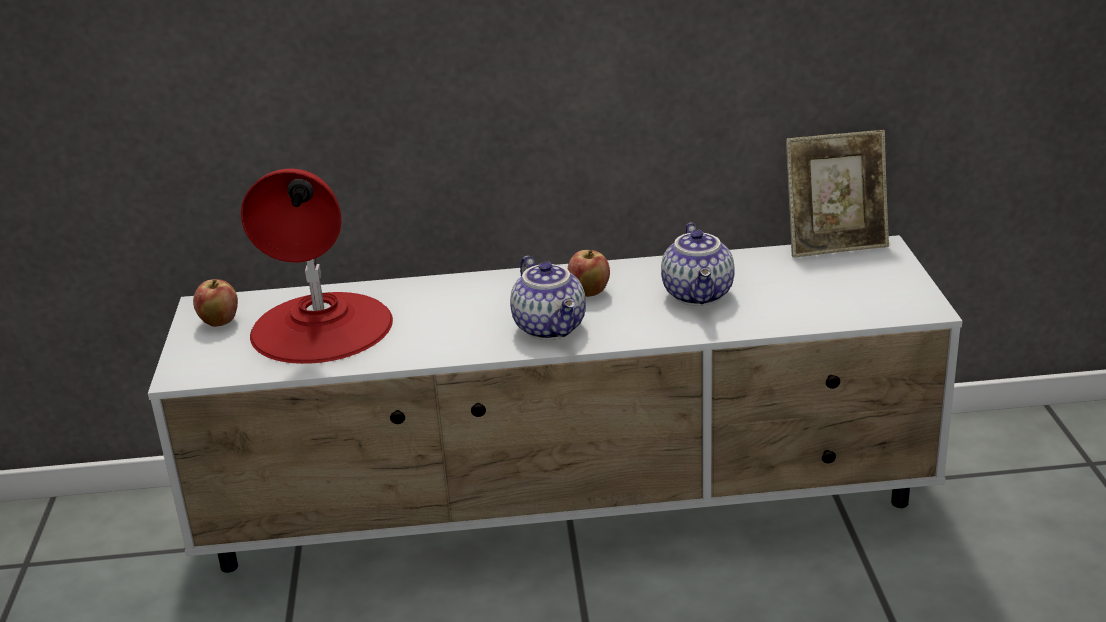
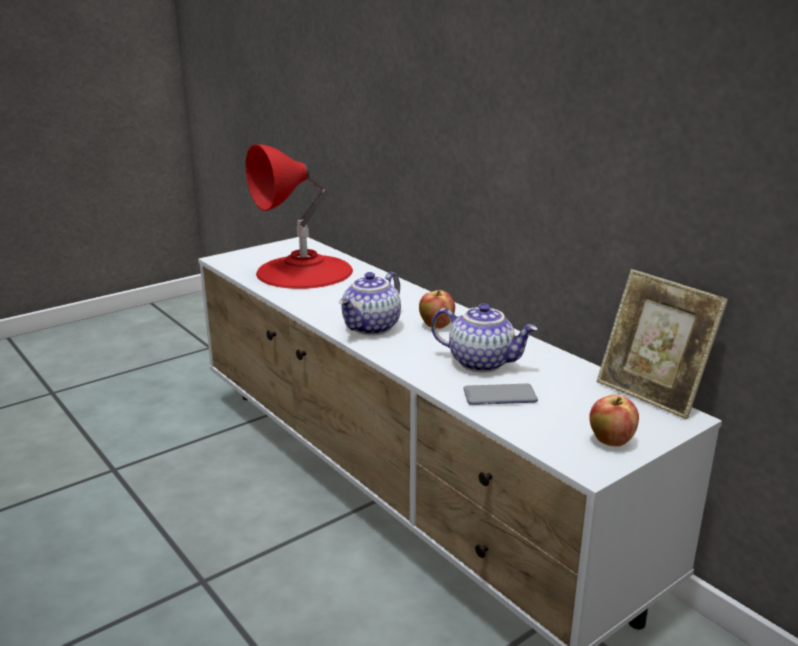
camera: 55 degrees right, 5 degrees down
apple [193,279,238,327] -> apple moved to [589,394,639,447]
teapot [661,223,735,306] -> teapot turned 120 degrees counterclockwise [431,303,538,372]
none -> phone [463,384,538,405]

